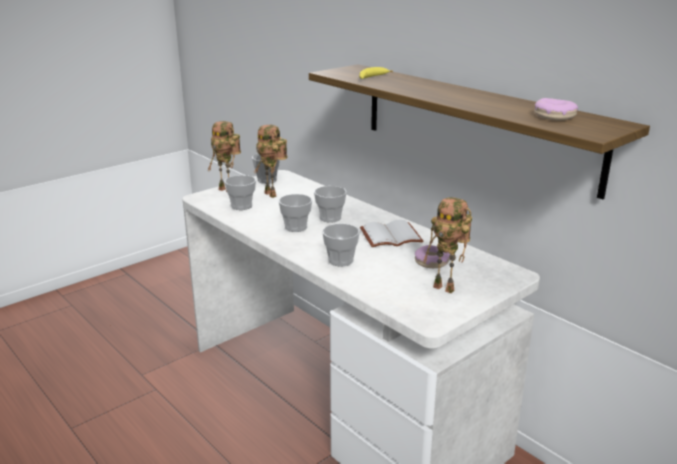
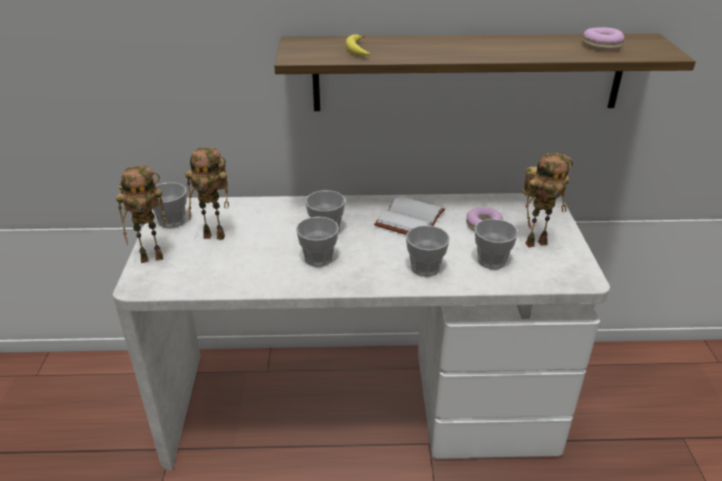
camera: 50 degrees left, 10 degrees up
cup [225,175,256,210] -> cup moved to [474,219,518,269]

